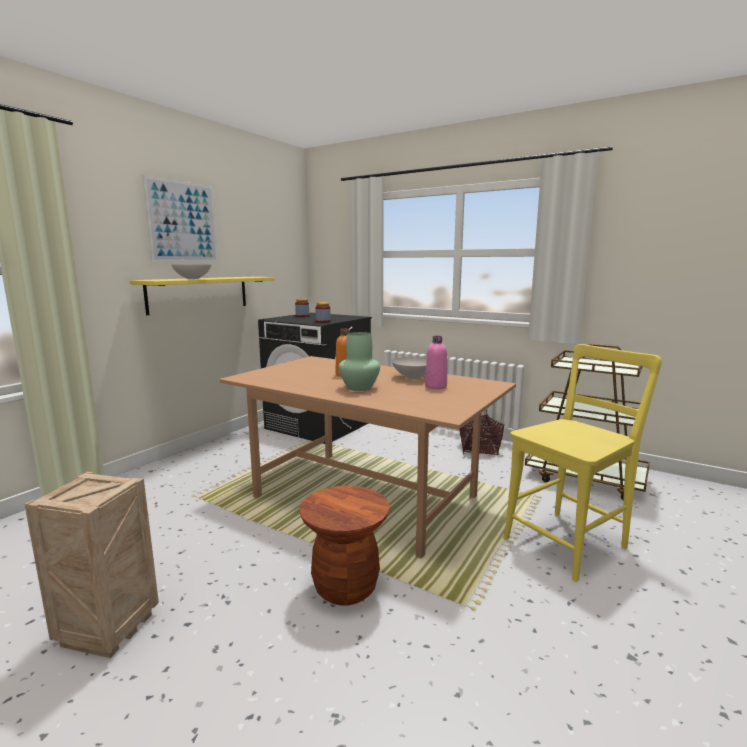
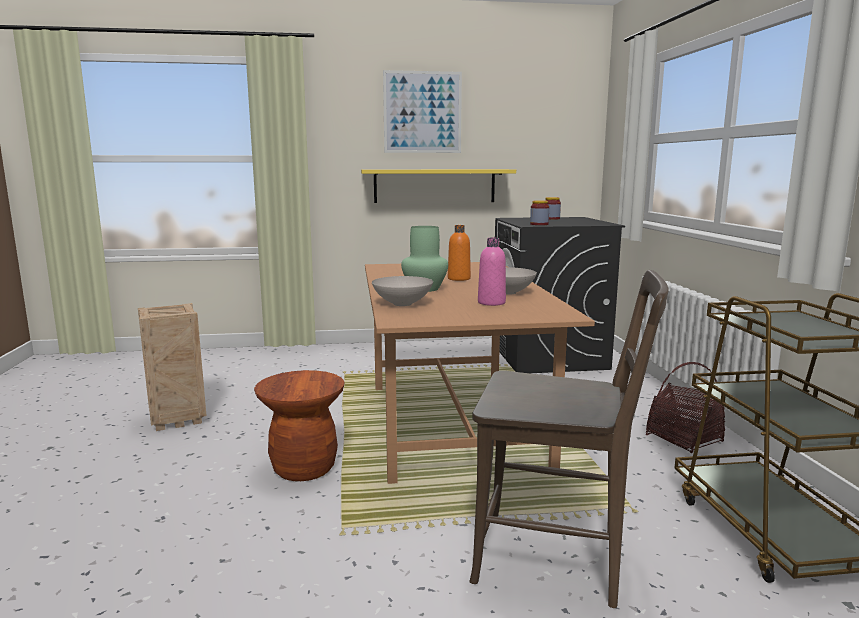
camera: 50 degrees right, 0 degrees up
white bowl [171,264,211,279] -> white bowl moved to [372,276,433,306]
yellow chair [503,344,662,582] -> brown chair [470,270,669,608]

